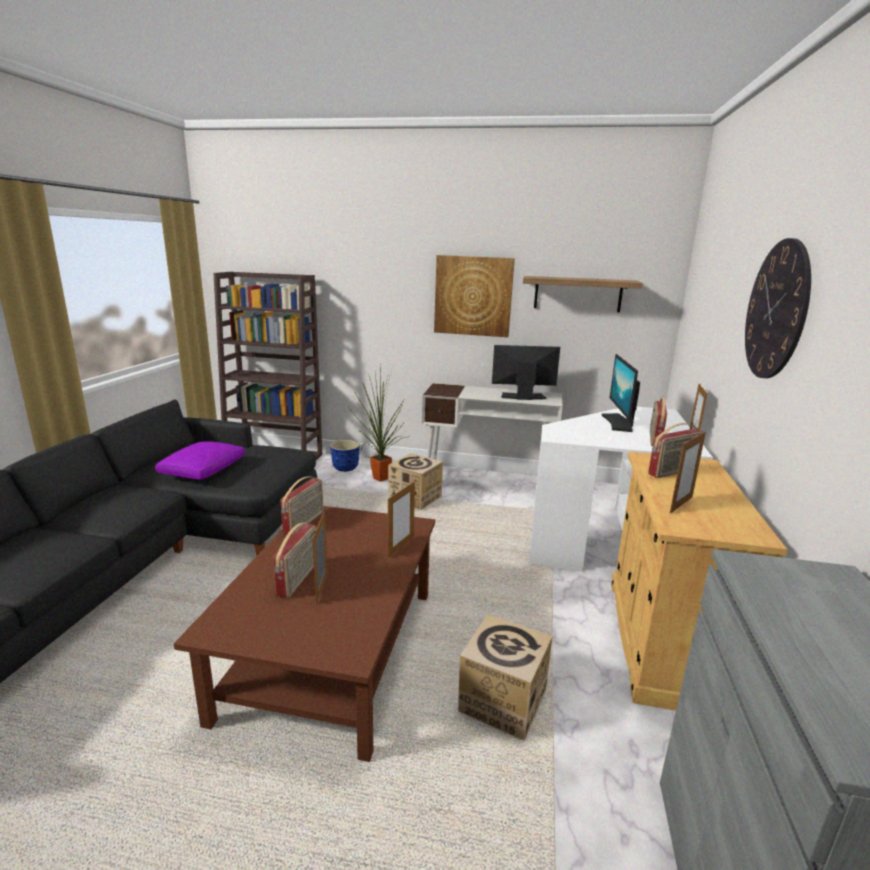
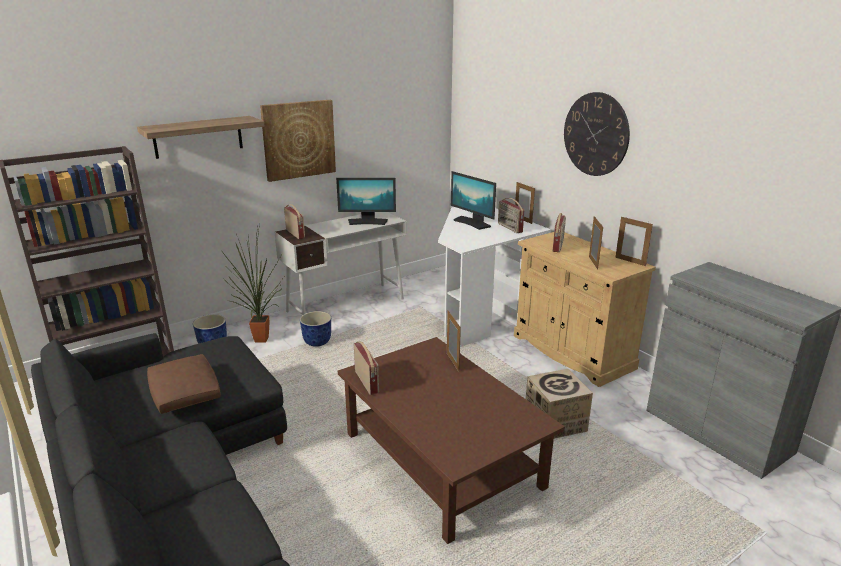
camera: 45 degrees left, 5 degrees up
purple pillow [155,441,245,480] -> brown pillow [147,354,221,414]
radio [273,523,316,598] -> radio moved to [284,204,305,239]
picture frame [312,511,328,605] -> picture frame moved to [615,216,653,266]
cardboard box [388,453,443,510] -> planter [300,311,331,347]
monitor [492,345,560,400] -> monitor turned 135 degrees counterclockwise [336,178,396,225]
shelf [523,276,643,312] -> shelf moved to [137,116,264,159]

